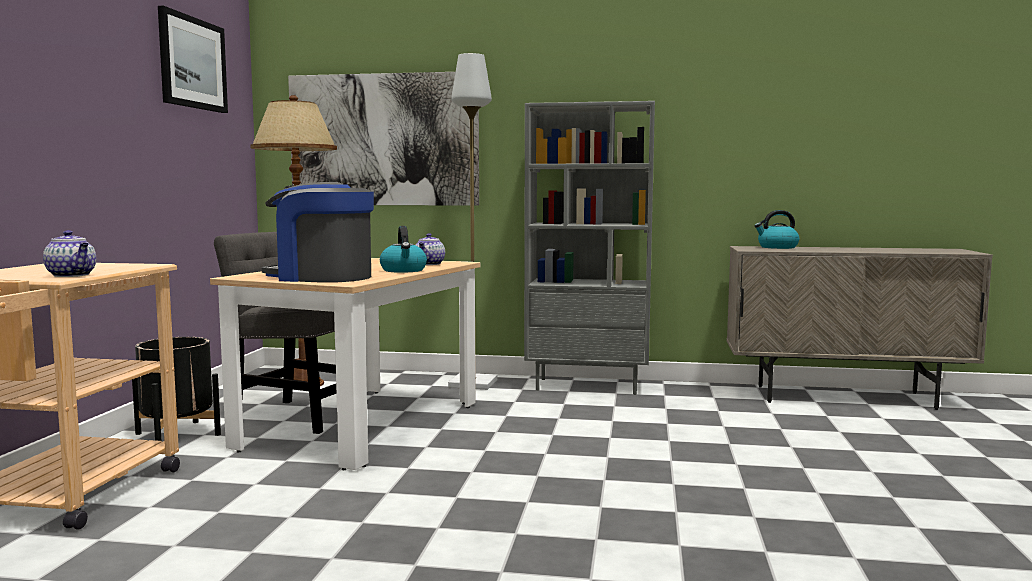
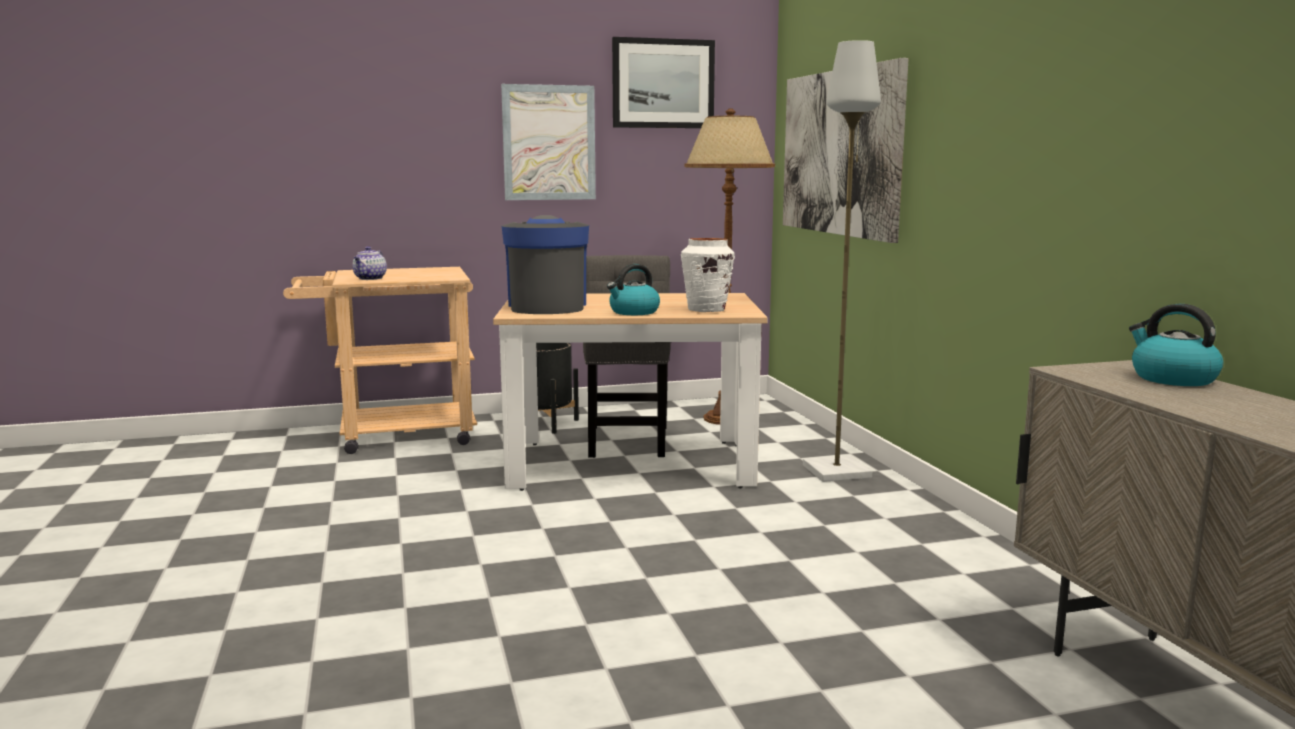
camera: 65 degrees right, 5 degrees up
teapot [415,233,445,265] -> white vase [681,238,735,312]
grey bookcase [524,101,655,395] -> none
none -> picture [501,84,596,200]

